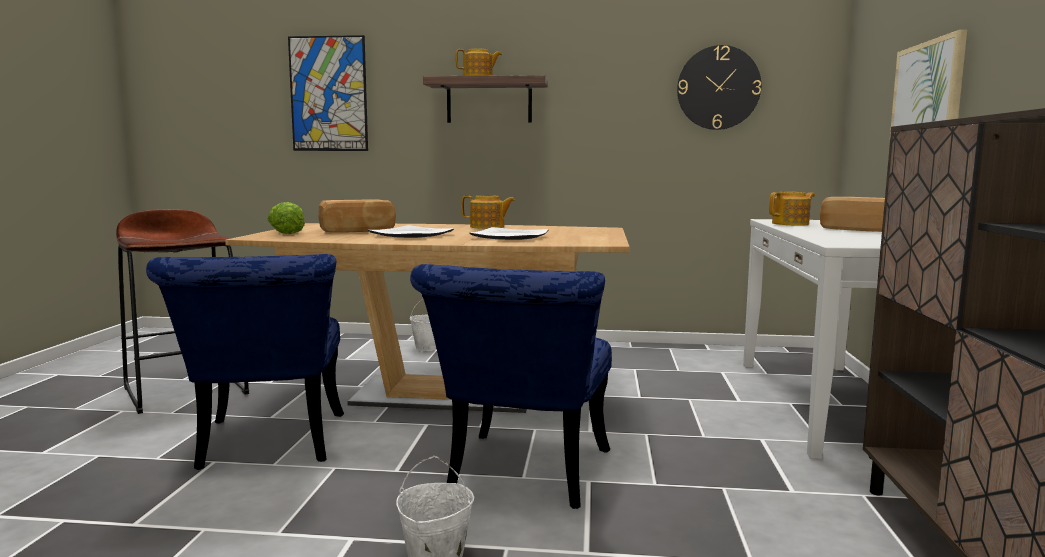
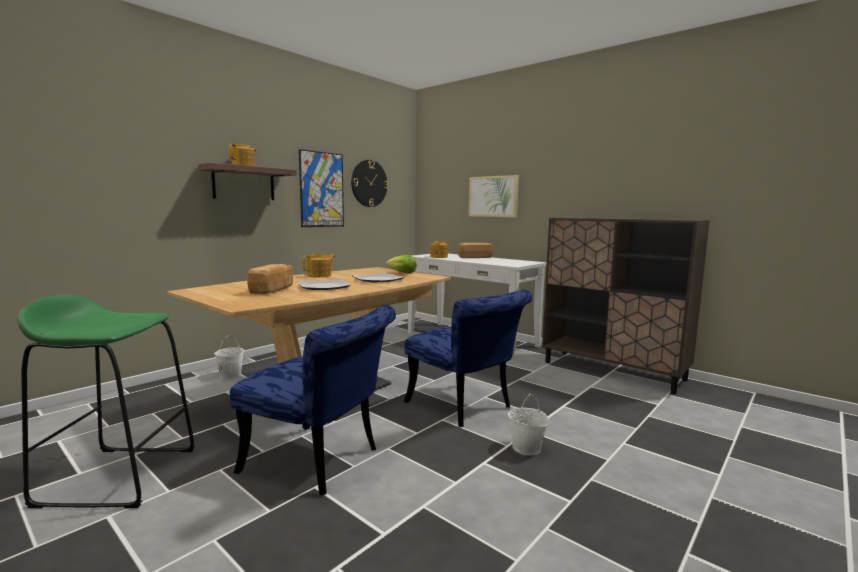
camera: 55 degrees left, 0 degrees up
brown stool [116,209,249,414] -> green stool [18,294,195,508]
lettuce [267,202,305,234] -> lettuce moved to [386,255,417,274]
picture [288,35,368,151] -> picture moved to [299,149,344,227]

